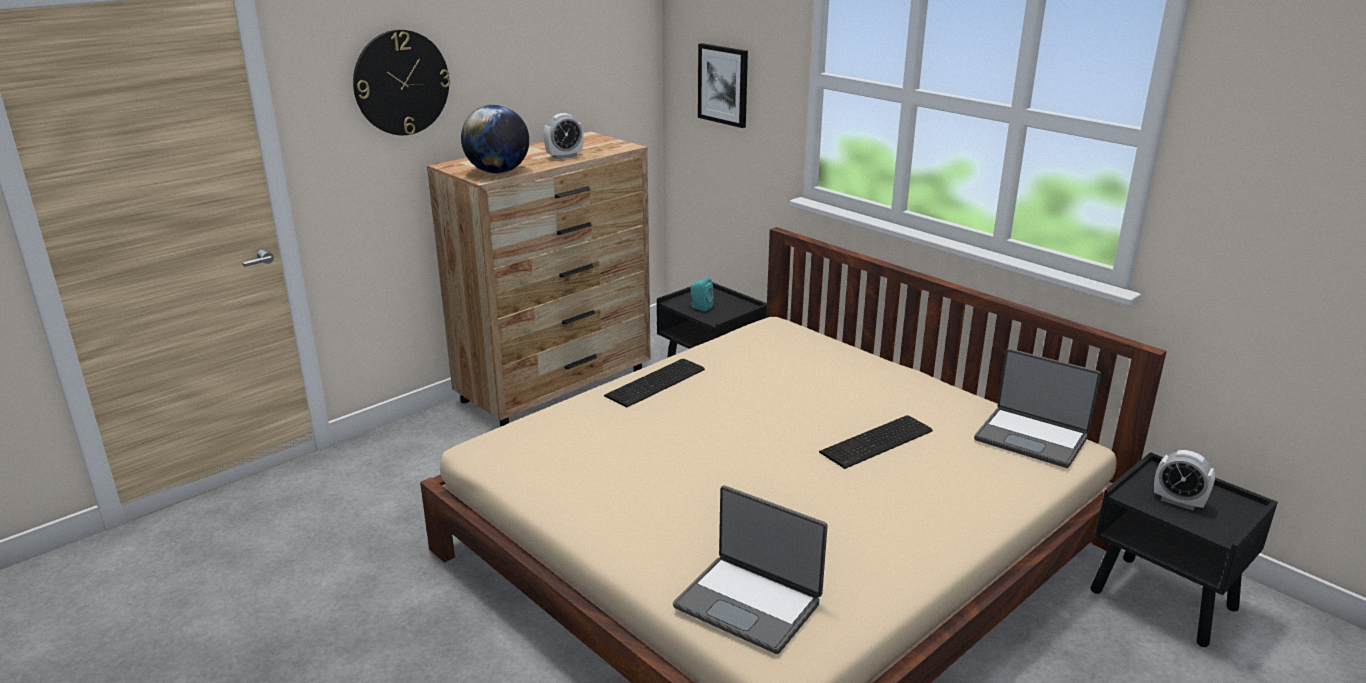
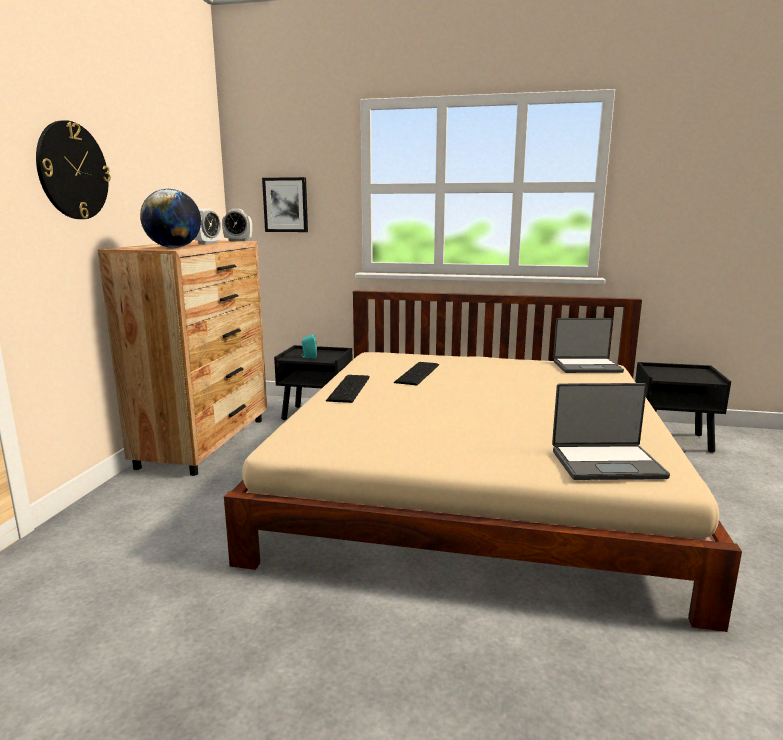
camera: 35 degrees left, 10 degrees down
keyboard [819,416,933,469] -> keyboard moved to [394,362,439,385]
alarm clock [1154,450,1215,510] -> alarm clock moved to [222,209,252,241]

